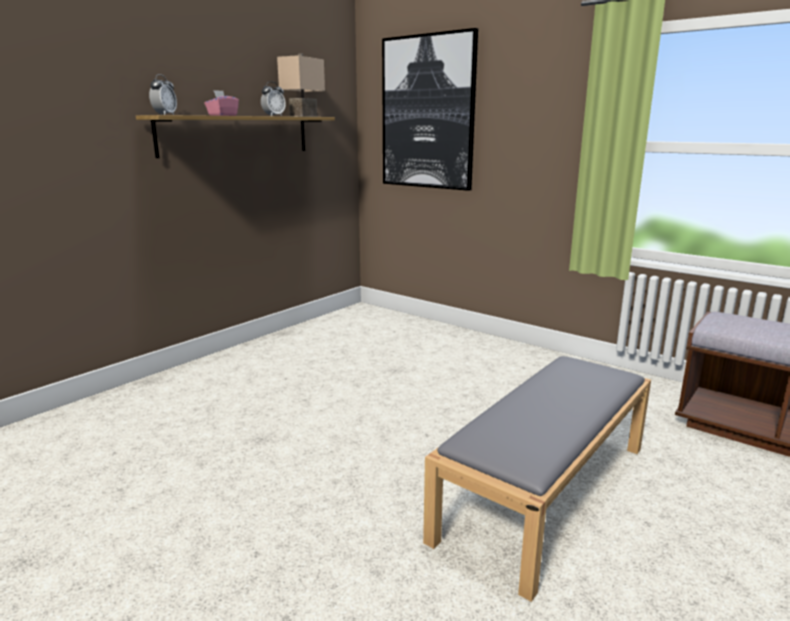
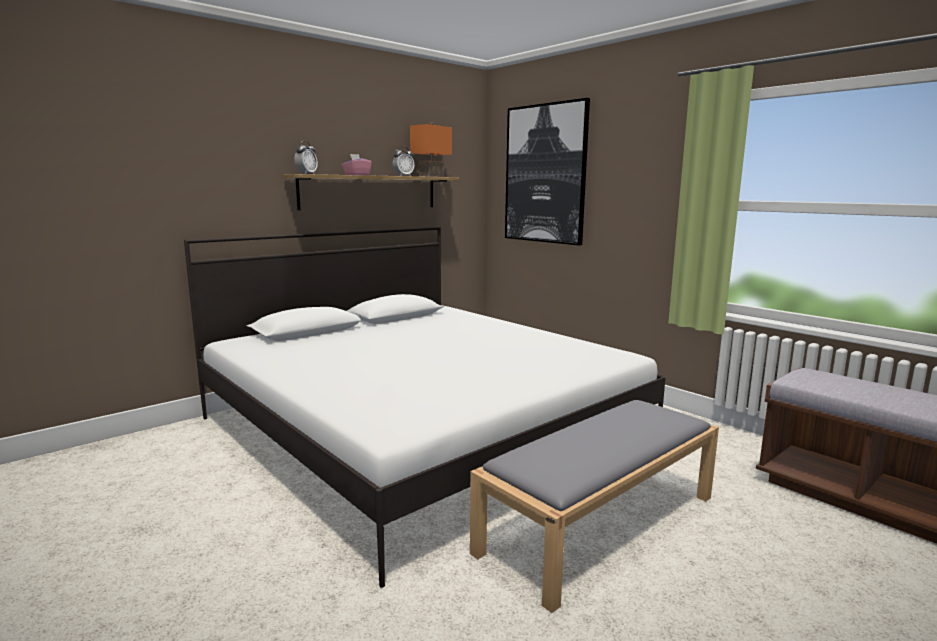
camera: 10 degrees right, 5 degrees down
beige table lamp [277,53,325,117] -> orange table lamp [410,122,452,177]
none -> white bed [184,227,665,588]

